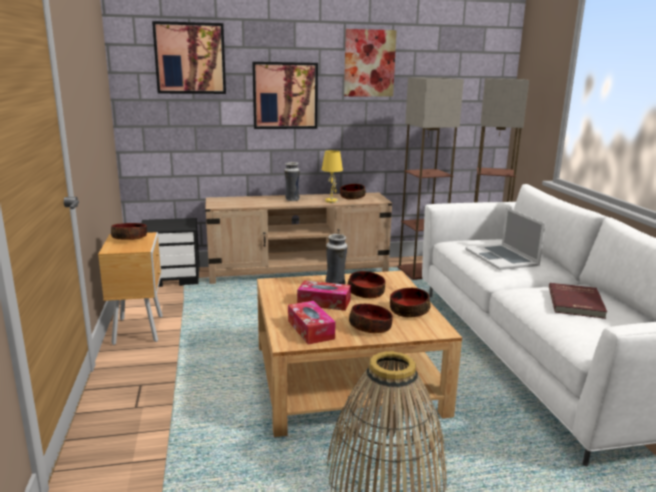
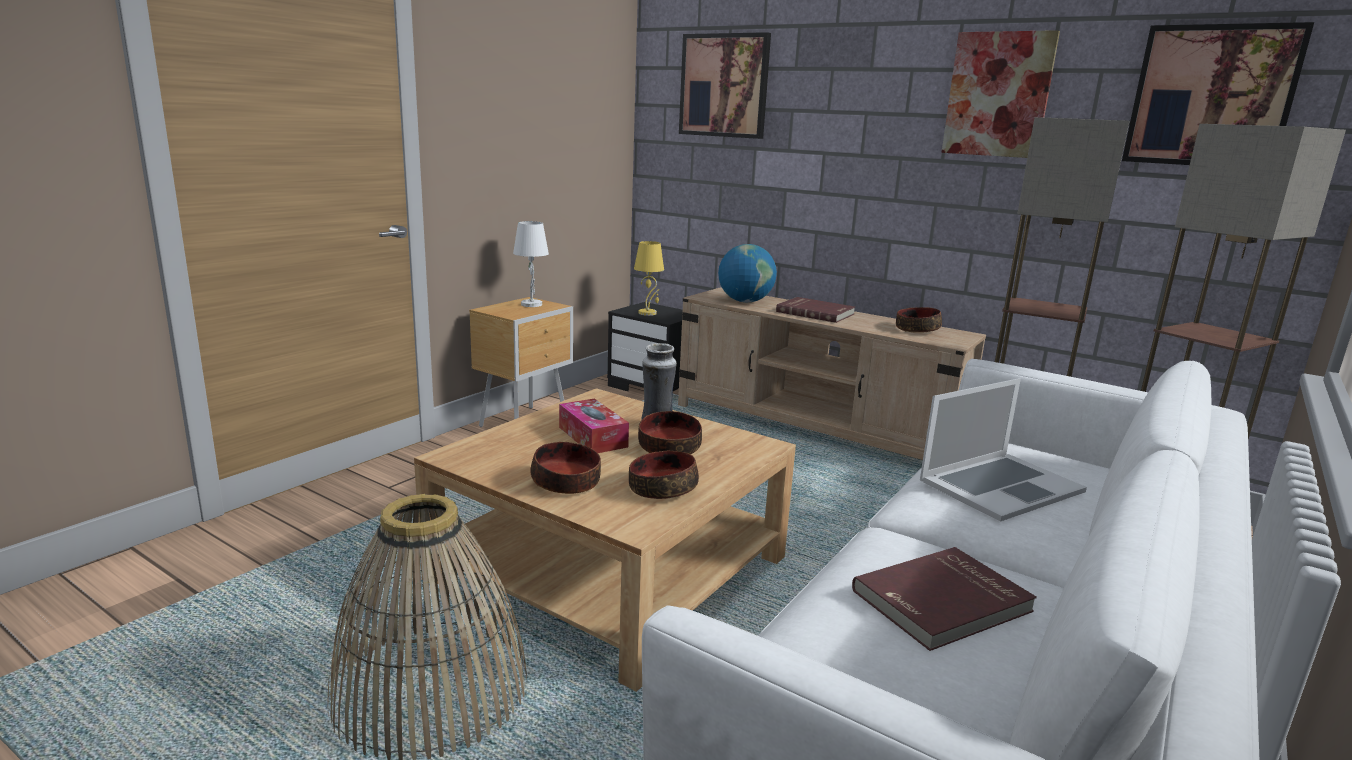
camera: 45 degrees right, 0 degrees up
bowl [111,223,147,240] -> white table lamp [513,221,549,307]
picture [252,62,318,129] -> picture moved to [1122,22,1314,165]
vase [284,162,300,201] -> red book [776,297,855,323]
tissue box [288,301,335,345] -> none
yellow table lamp [322,150,343,203] -> yellow table lamp moved to [634,241,664,316]
laptop [465,207,546,270] -> laptop turned 150 degrees counterclockwise [920,378,1087,522]
none -> globe [718,244,777,302]

